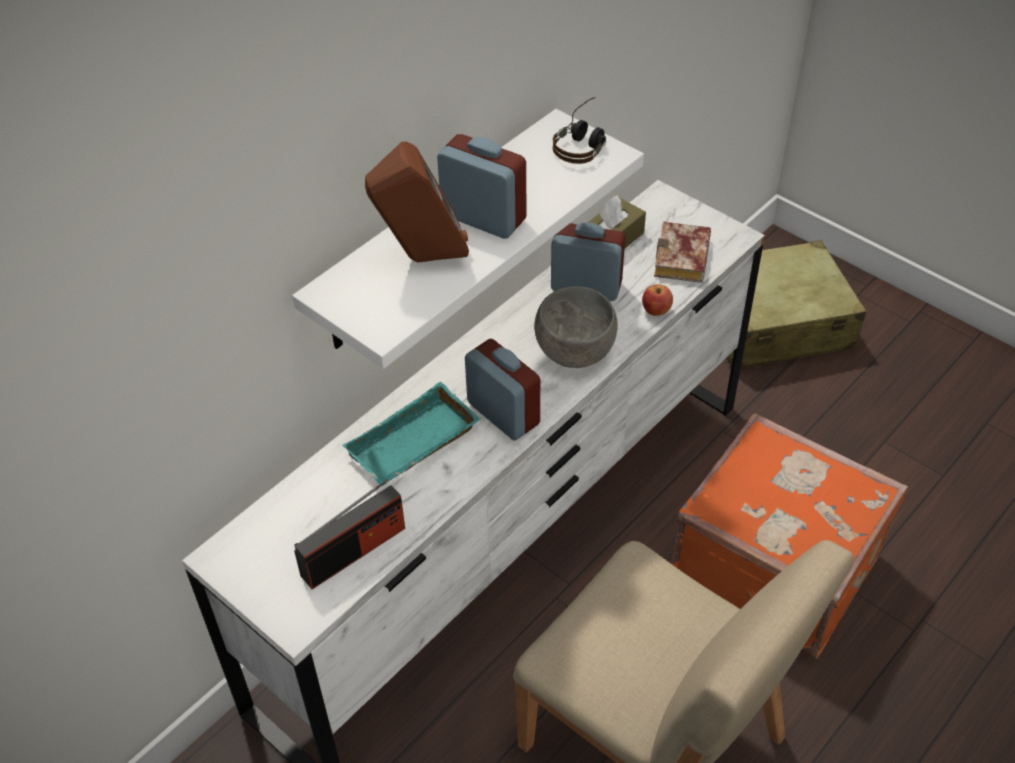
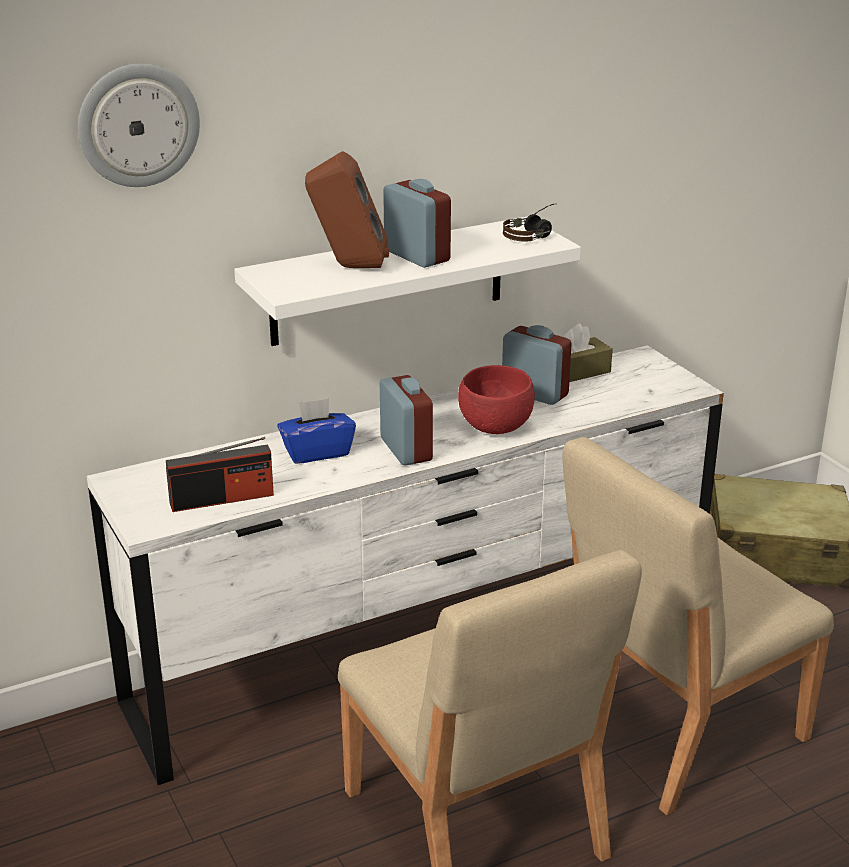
camera: 20 degrees right, 20 degrees down
turquoise tray [342,382,480,486] -> blue tissue box [277,398,356,464]
grey bowl [534,286,618,368] -> red bowl [458,365,535,434]
apple [642,284,673,316] -> none
book [654,222,711,283] -> none
orange suitcase [672,413,908,659] -> beige chair [562,437,834,815]
none -> wall clock [78,64,200,187]

